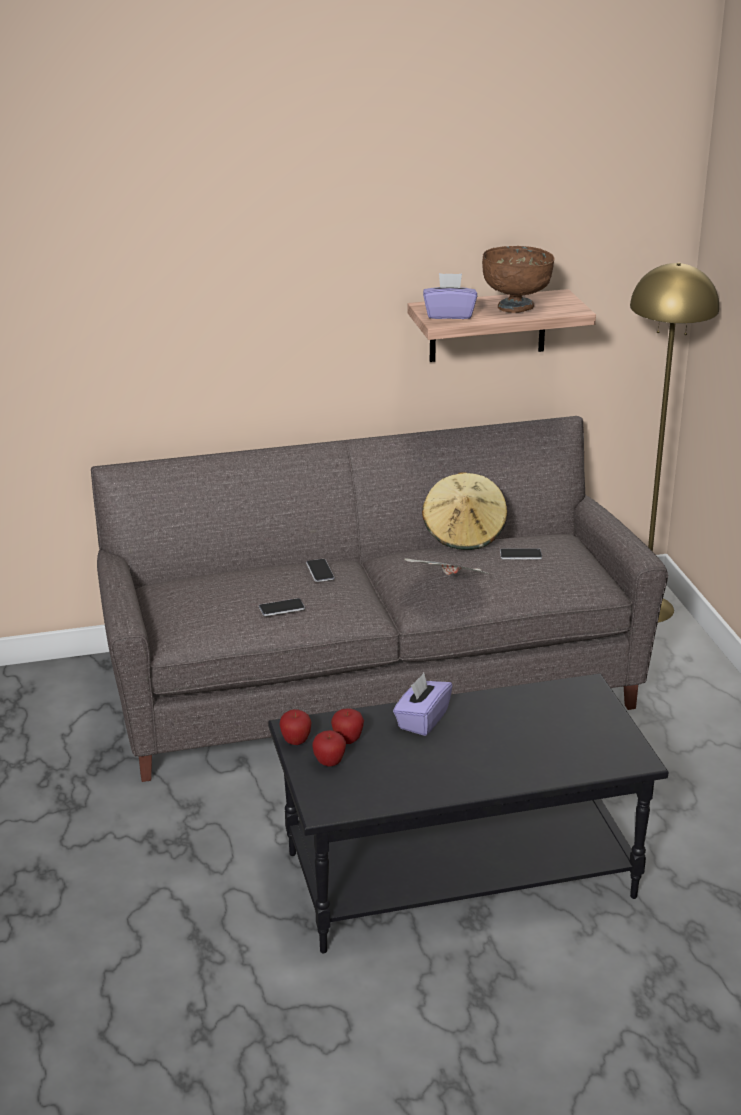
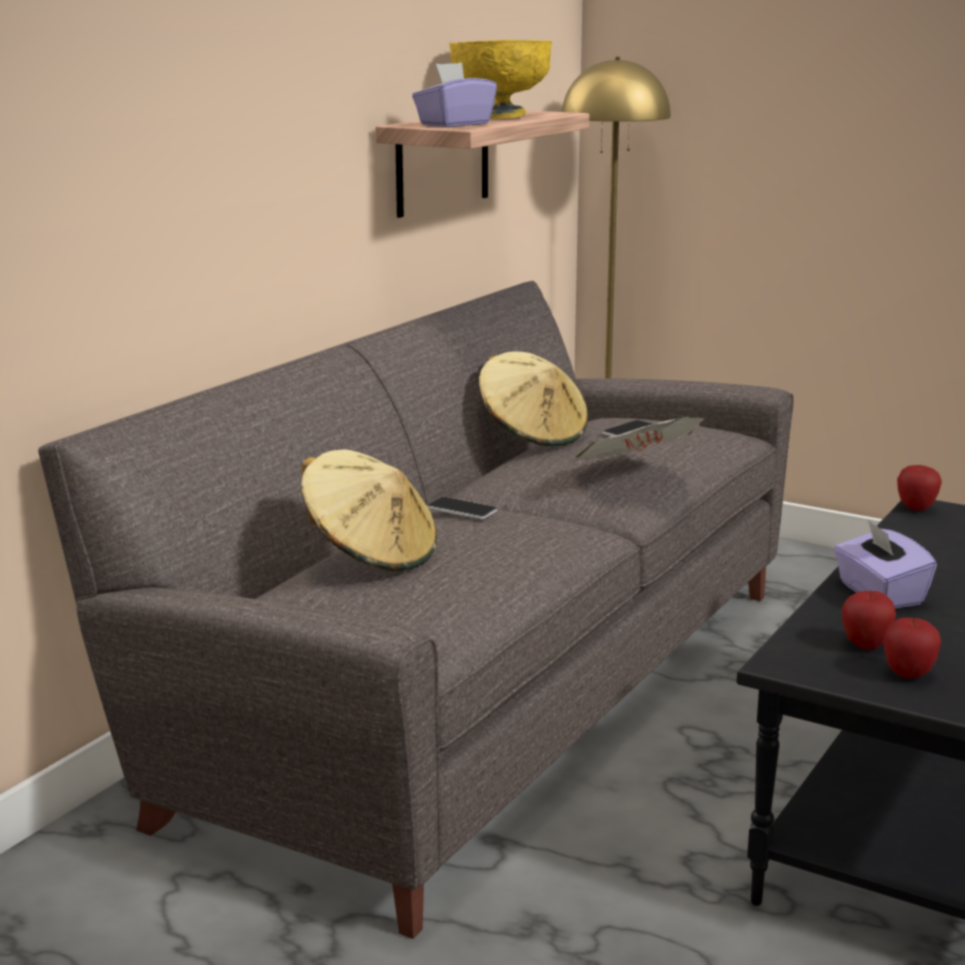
camera: 45 degrees left, 10 degrees down
phone [259,598,305,616] -> none
apple [279,709,312,745] -> apple moved to [897,465,942,511]
brown bowl [482,246,555,313] -> yellow bowl [449,40,552,118]
none -> beige hat [301,449,437,571]

